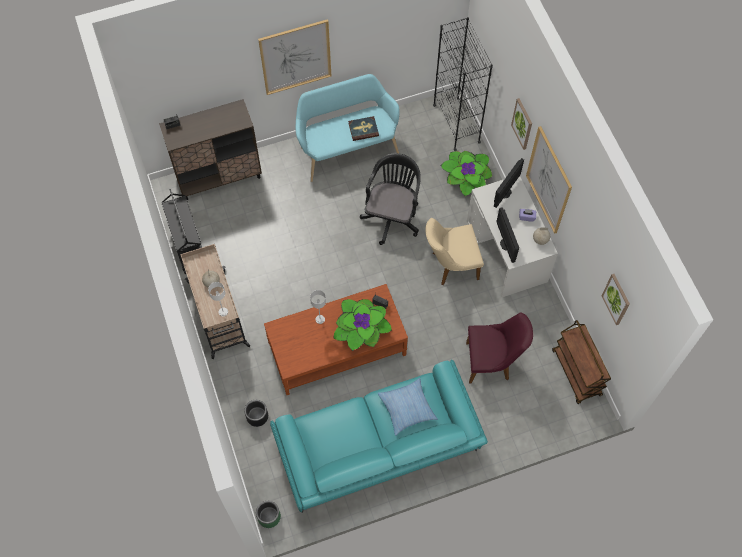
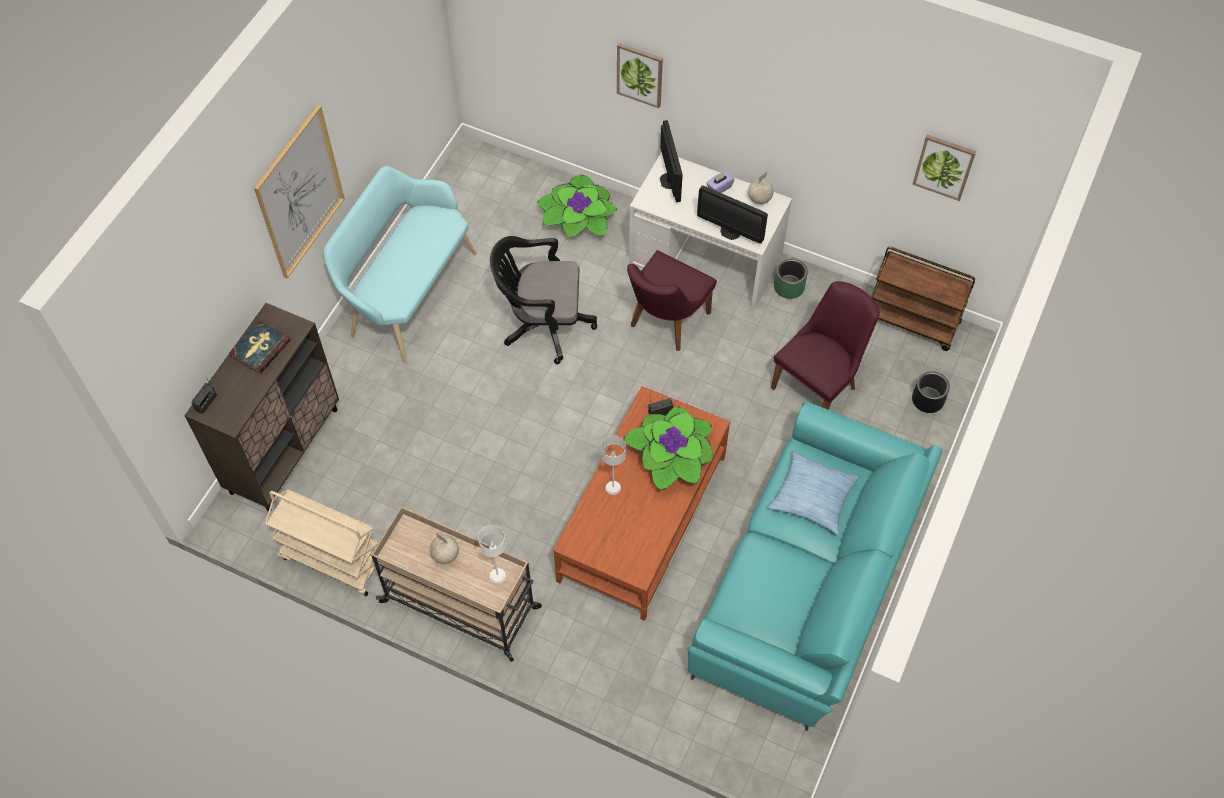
camera: 45 degrees left, 5 degrees down
black cart [161,189,202,274] -> beige cart [265,490,378,596]
black planter [244,400,268,427] -> black planter moved to [912,371,950,413]
green planter [256,501,281,528] -> green planter moved to [774,259,808,299]
book [348,116,379,141] -> book moved to [229,320,290,374]
black office chair [360,153,421,245] -> black office chair turned 60 degrees counterclockwise [490,236,597,364]
beige chair [425,218,484,285] -> purple chair [627,250,717,351]
black bookcase [433,17,493,151] -> none
picture [526,126,572,234] -> none

